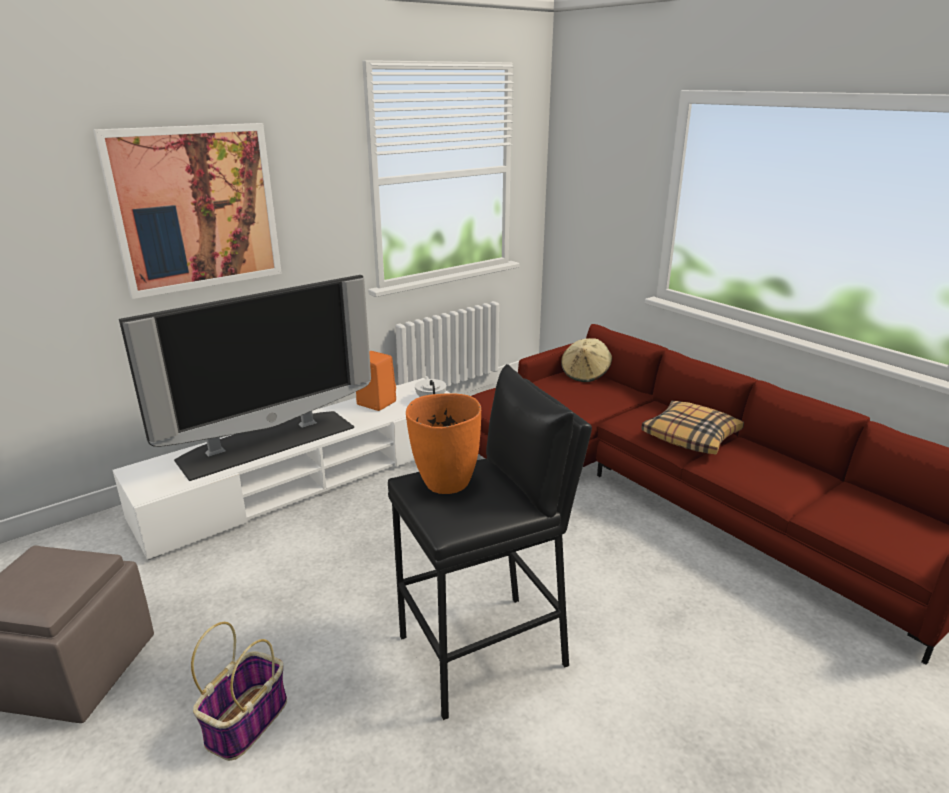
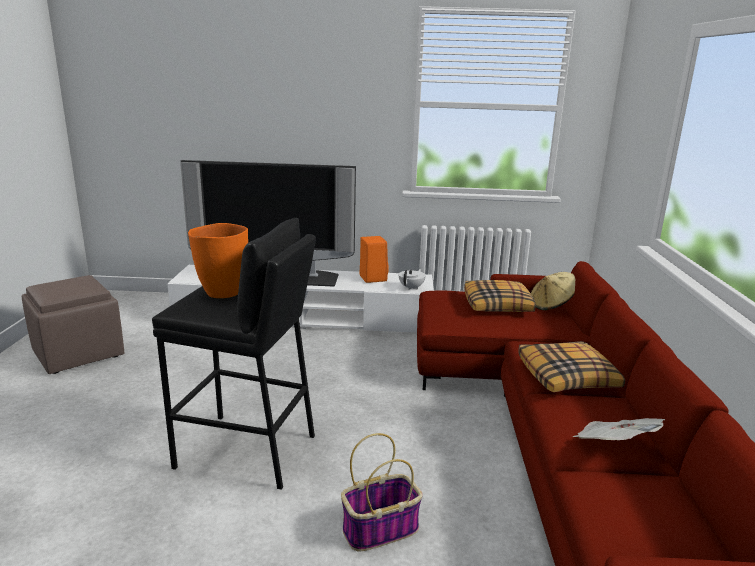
camera: 40 degrees right, 5 degrees down
picture [93,123,282,299] -> none
basket [191,622,287,761] -> basket moved to [341,433,423,551]
none -> pillow [464,280,536,312]
none -> newspaper [573,418,665,440]

